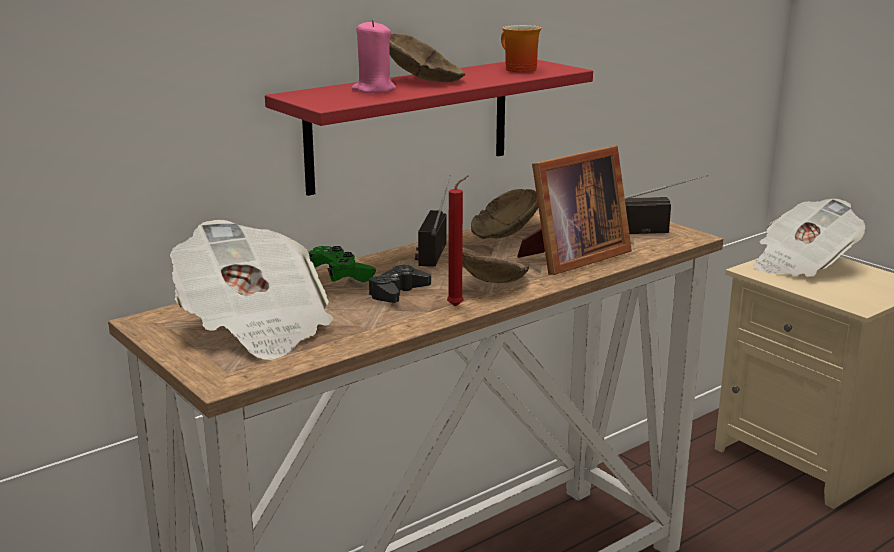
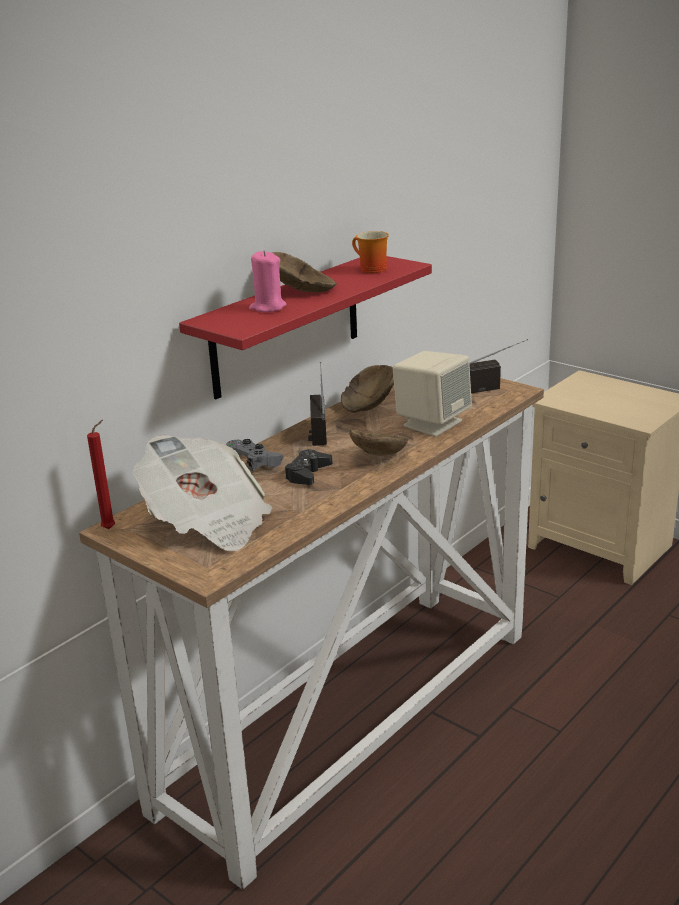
camera: 10 degrees left, 5 degrees up
green game controller [309,246,376,282] -> grey game controller [226,439,284,471]
red candle [447,175,469,307] -> red candle moved to [87,420,115,529]
picture frame [517,146,632,275] -> beige speaker [393,351,472,437]
newspaper [753,199,865,277] -> none

